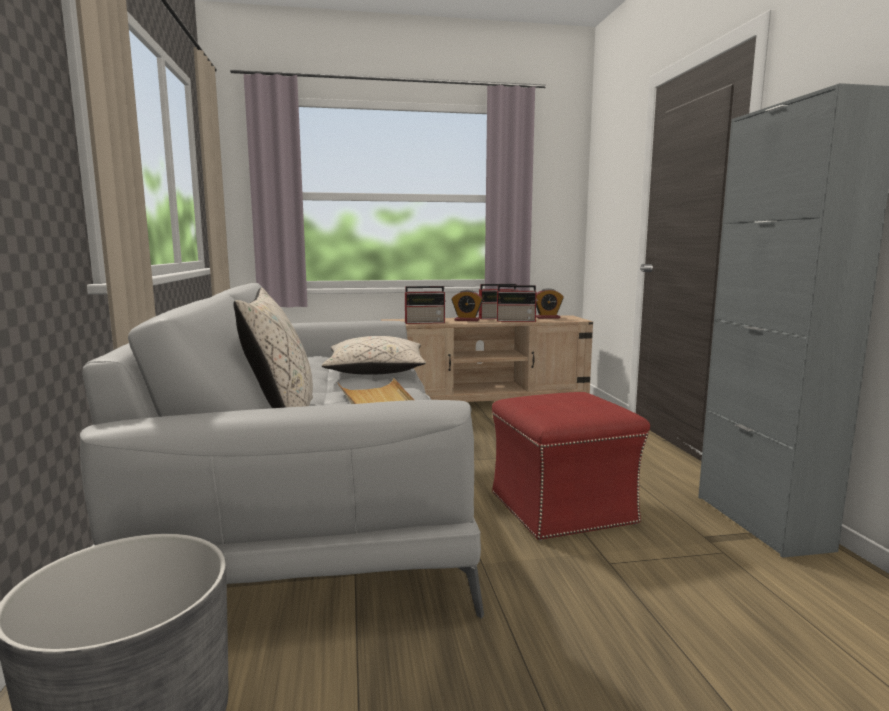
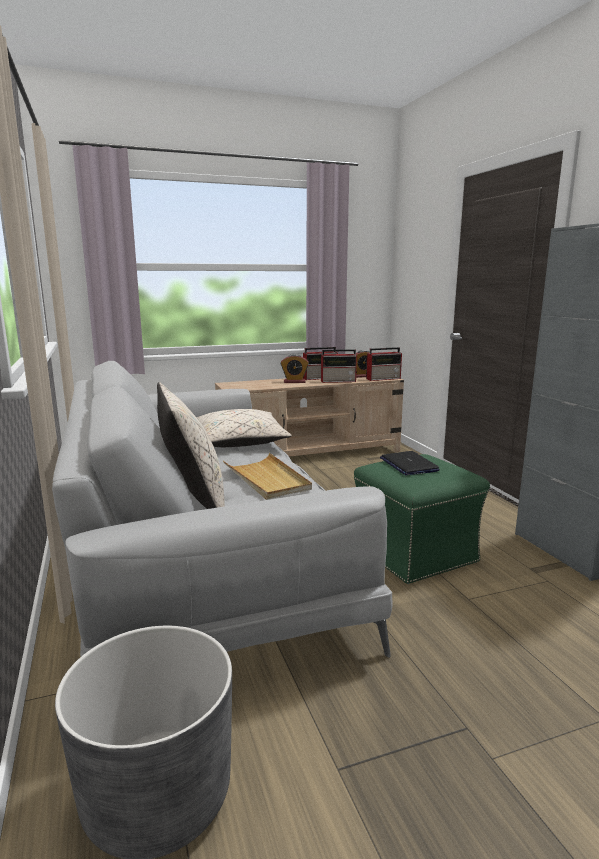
camera: 10 degrees left, 5 degrees up
radio [405,286,446,324] -> radio moved to [366,347,402,381]
red ottoman [492,392,650,540] -> green ottoman [354,454,490,584]
none -> laptop [380,451,440,475]

